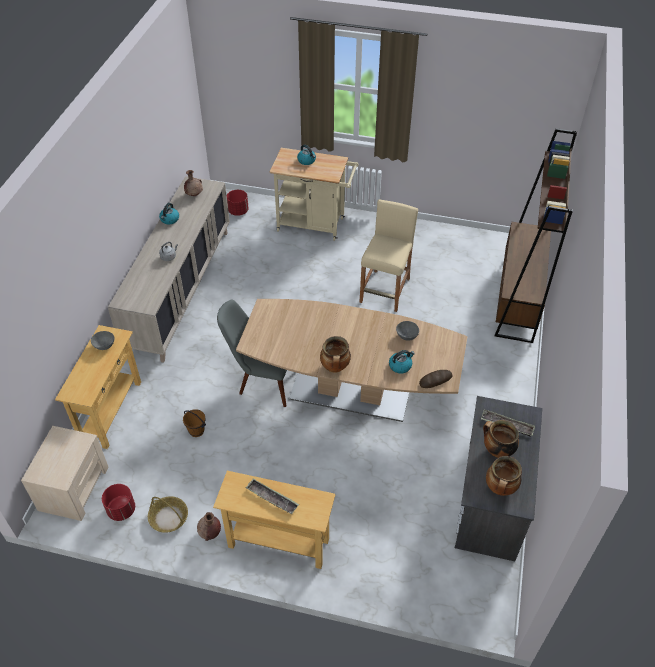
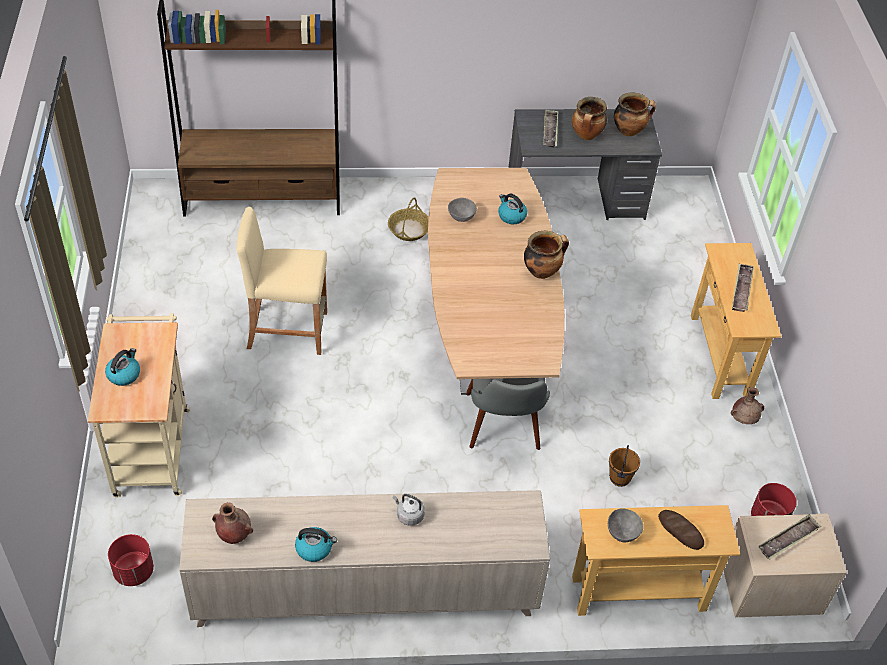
camera: 110 degrees left, 0 degrees up
basket [148,496,188,533] -> basket moved to [388,197,429,241]
bread [419,370,453,388] -> bread moved to [658,510,704,550]
none -> tray [758,514,821,560]

